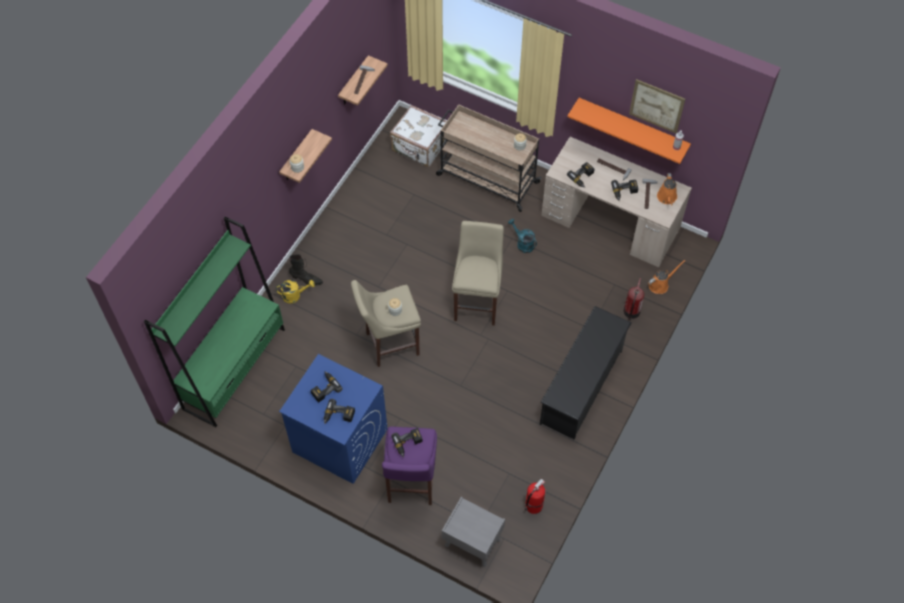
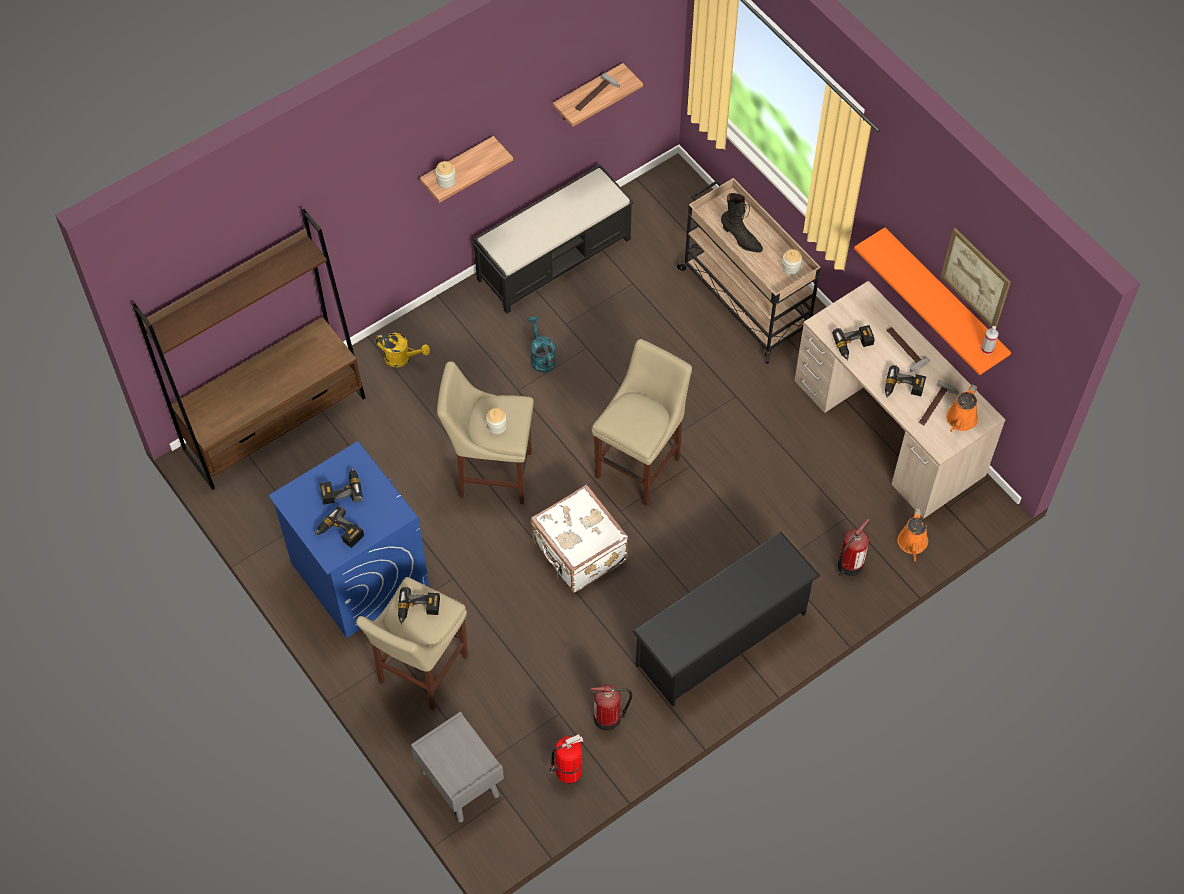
camera: 25 degrees right, 0 degrees up
green bookcase [144,217,285,427] -> brown bookcase [132,208,365,490]
black boot [289,254,323,286] -> black boot moved to [721,193,763,253]
purple stool [382,427,437,505] -> beige stool [356,577,468,710]
white suitcase [390,105,447,167] -> white suitcase moved to [531,484,628,593]
turquoise watering can [508,219,537,253] -> turquoise watering can moved to [528,316,556,373]
orange watering can [648,260,685,294] -> orange watering can turned 105 degrees clockwise [898,508,928,562]
none -> black bench [472,165,634,314]
none -> fire extinguisher [590,684,632,731]

